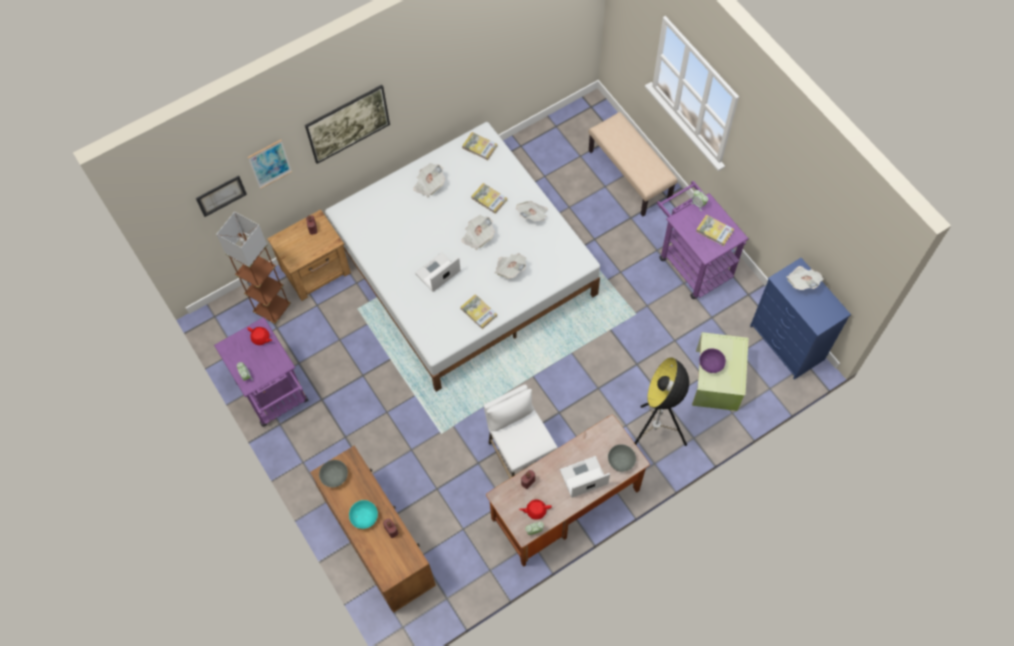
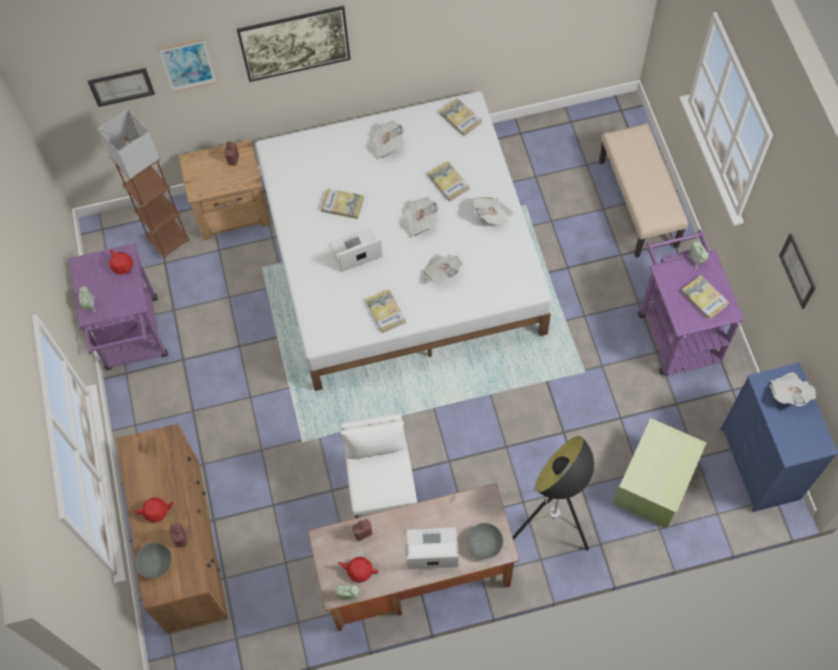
camera: 20 degrees right, 0 degrees up
grey bowl [319,460,348,487] -> grey bowl moved to [135,543,172,579]
turquoise bowl [349,500,378,529] -> red teapot [135,498,174,523]
purple bowl [699,348,726,373] -> none
none -> book [321,188,364,219]
none -> picture [779,233,816,309]

